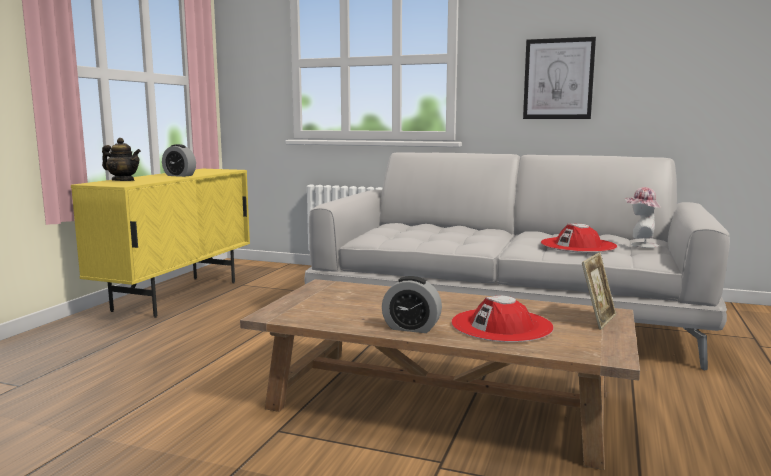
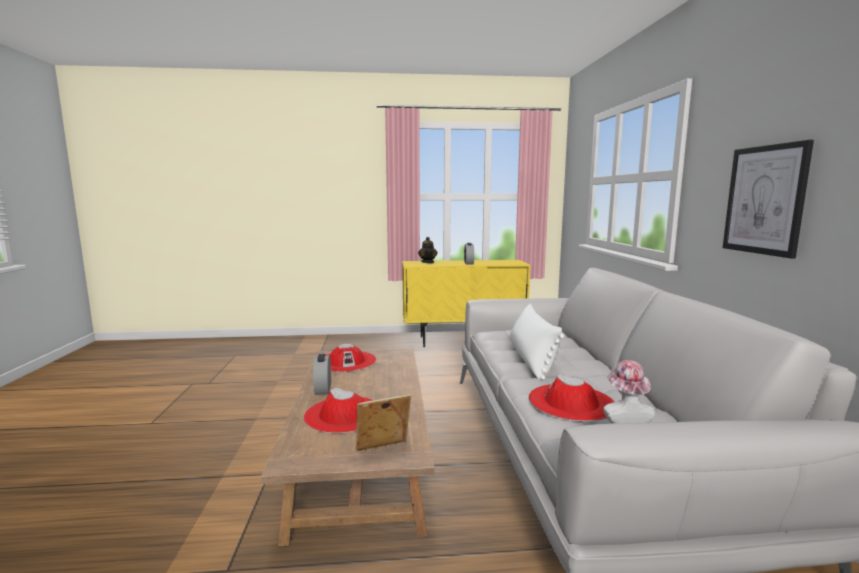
camera: 65 degrees right, 0 degrees up
picture frame [582,252,616,330] -> picture frame turned 150 degrees clockwise [356,394,411,451]
none -> red hat [326,344,376,372]
none -> white pillow [510,304,564,380]

